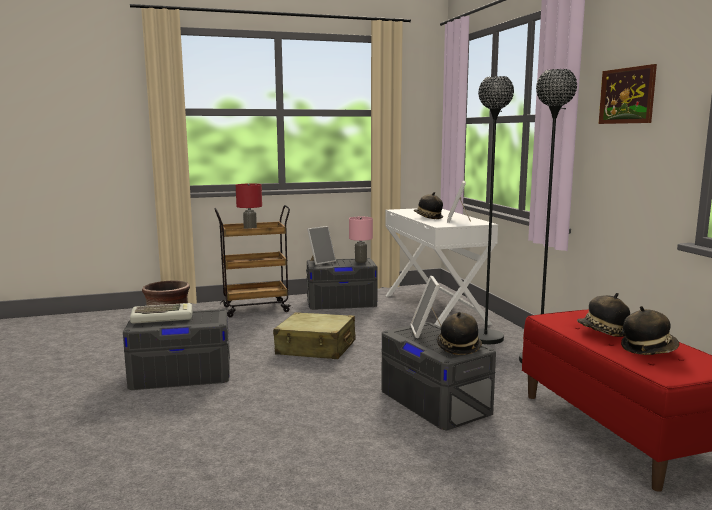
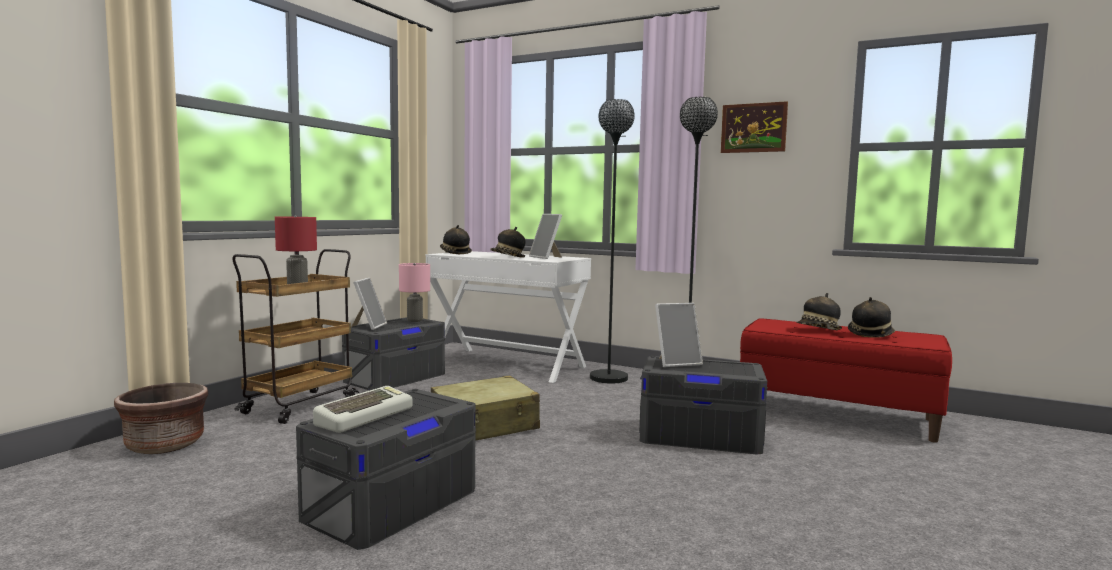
camera: 45 degrees left, 5 degrees down
picture frame [410,276,441,338] -> picture frame turned 60 degrees counterclockwise [655,303,703,367]
hat [437,312,482,355] -> hat moved to [440,225,472,254]

